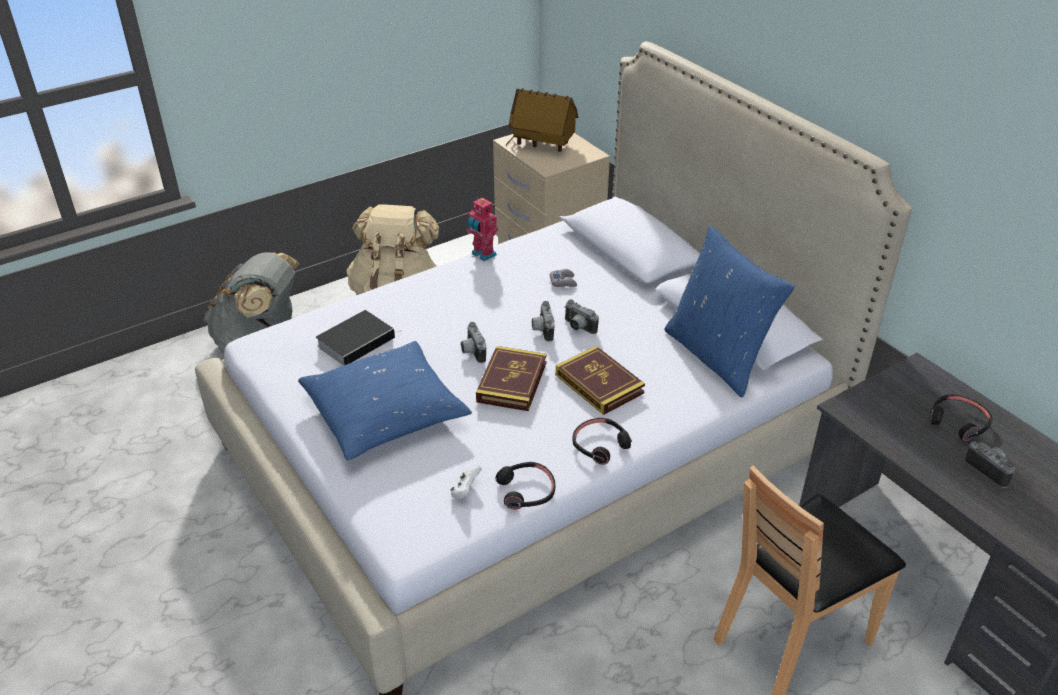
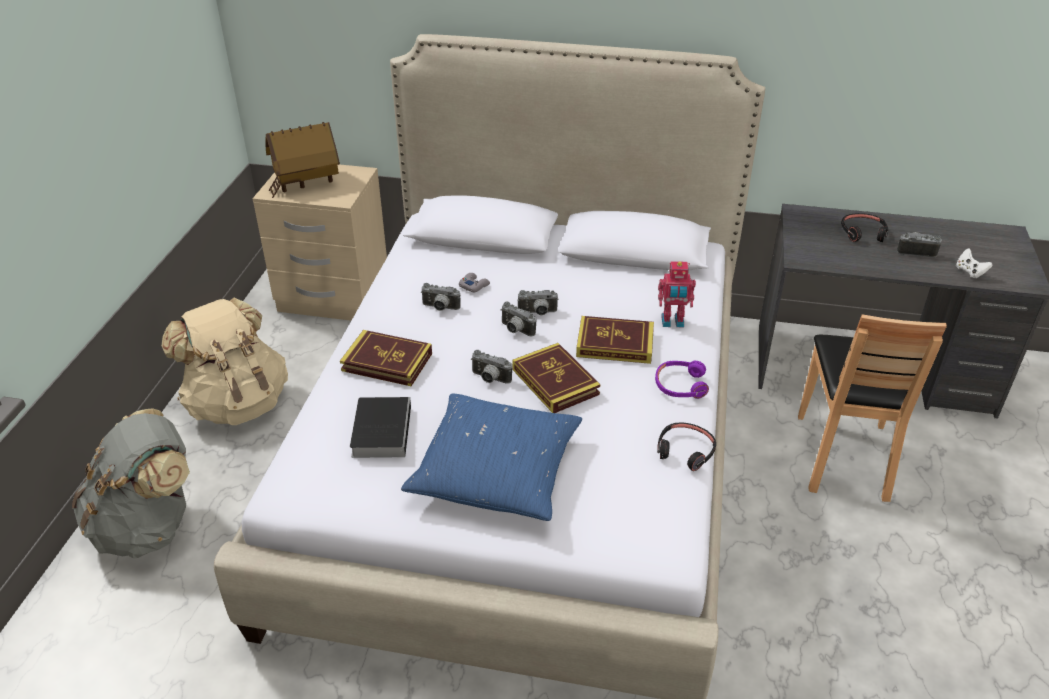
camera: 45 degrees left, 0 degrees up
white game controller [450,465,482,499] -> white game controller moved to [956,248,993,278]
toy robot [466,197,498,261] -> toy robot moved to [658,261,696,327]
black headphones [572,418,632,465] -> purple headphones [655,361,709,399]
blue pillow [665,225,795,397] -> none
none -> book [340,330,432,386]
none -> camera [421,283,460,311]

